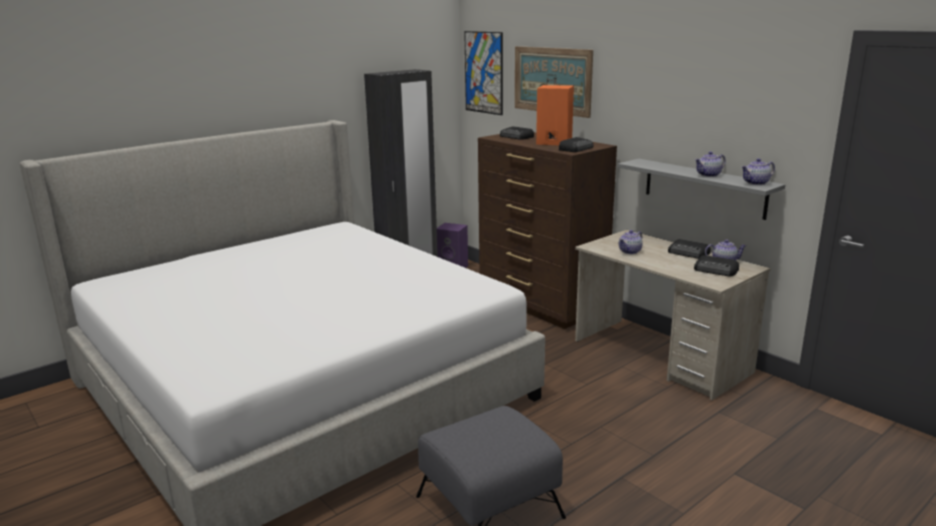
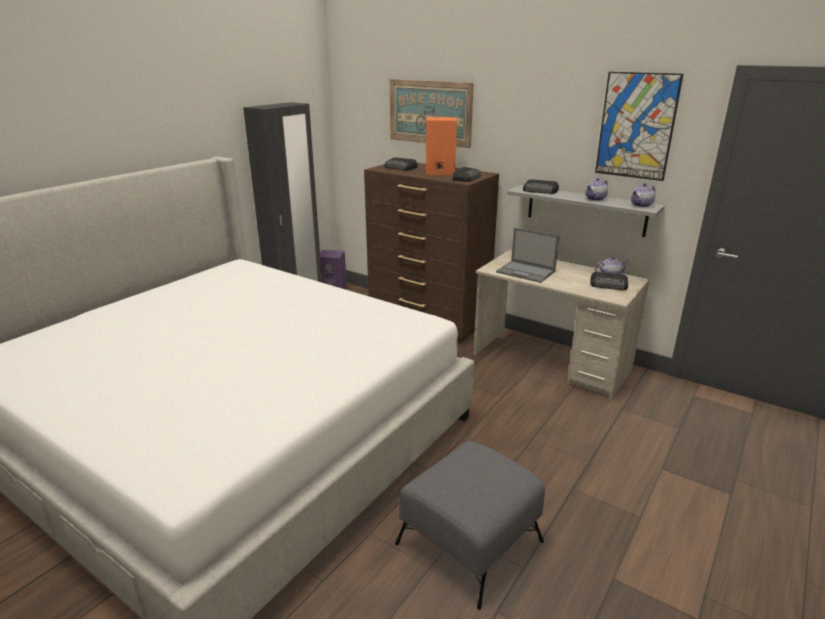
camera: 15 degrees left, 5 degrees up
picture [464,31,503,115] -> picture moved to [595,72,683,181]
teapot [619,230,643,254] -> laptop [496,228,559,283]
radio [668,239,711,259] -> radio moved to [523,179,559,194]

